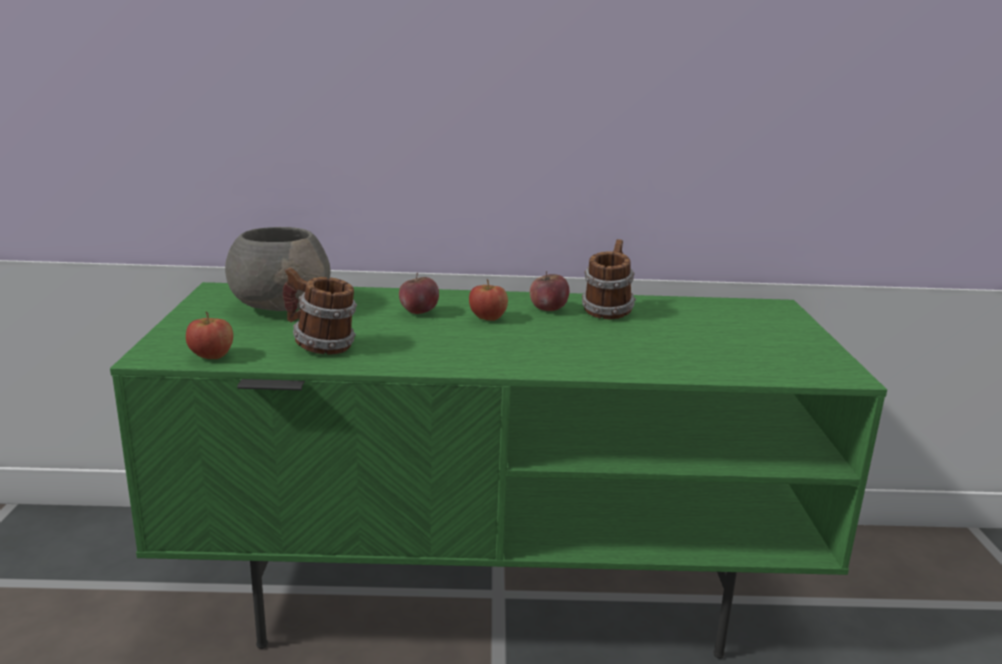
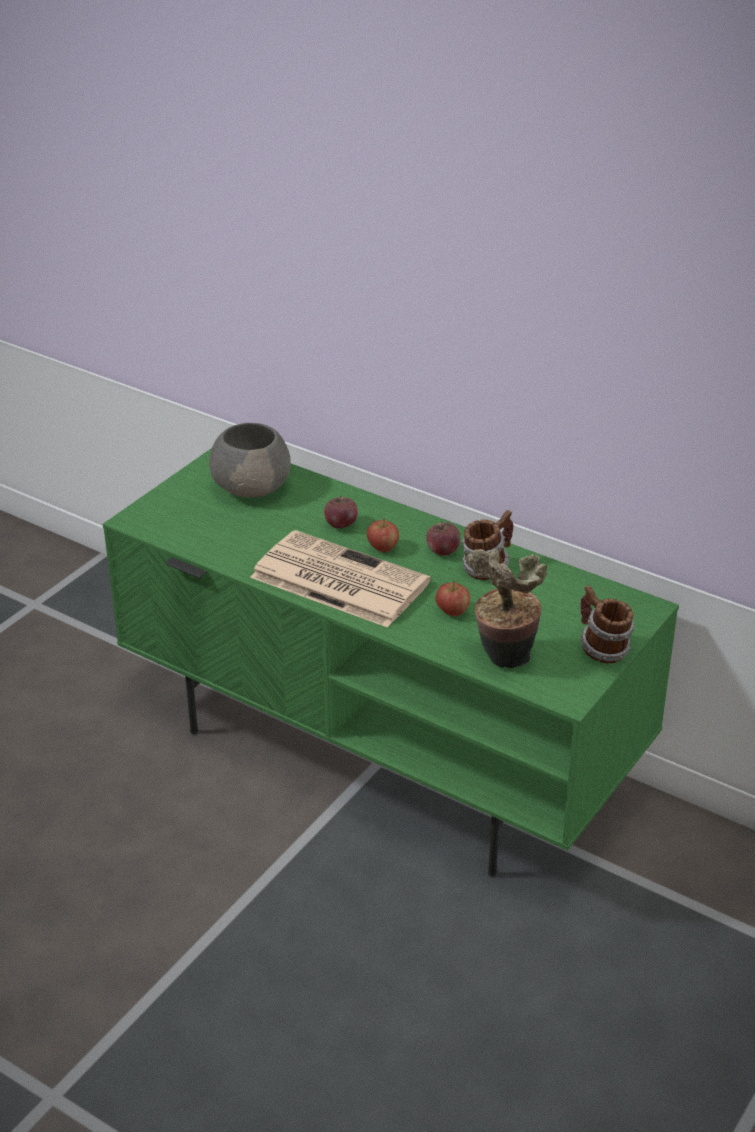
camera: 35 degrees right, 15 degrees up
apple [186,311,233,359] -> apple moved to [435,581,470,617]
mug [283,268,357,354] -> mug moved to [580,585,635,663]
none -> newspaper [250,530,431,628]
none -> potted plant [466,549,548,668]

